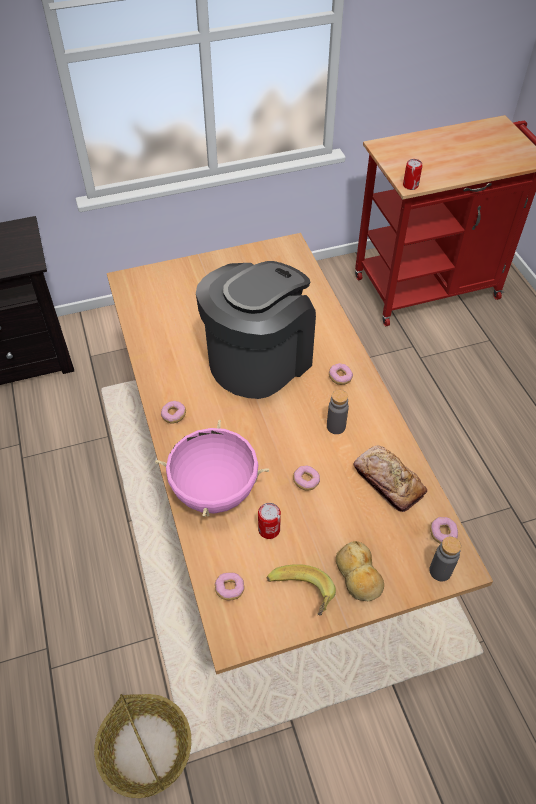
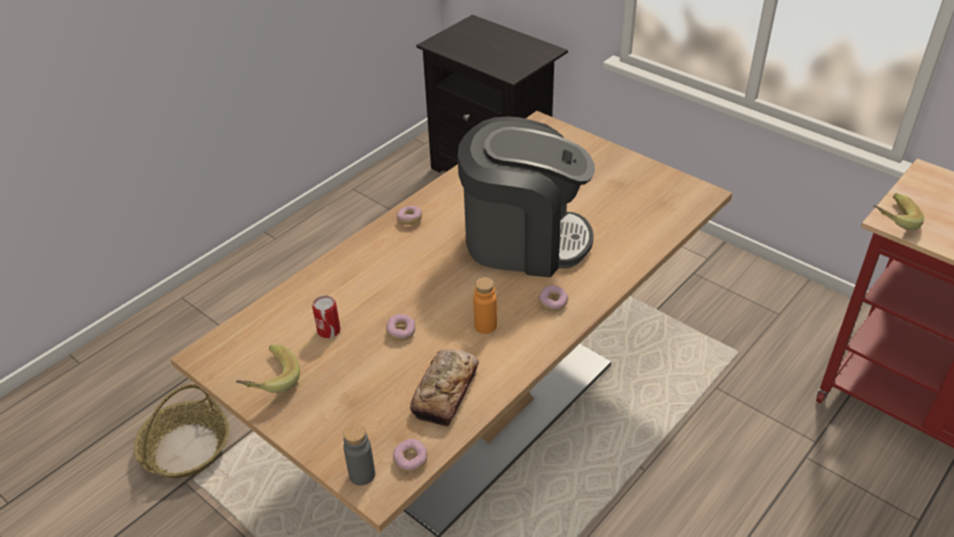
camera: 60 degrees right, 10 degrees down
pink cooking pot [155,420,269,517] -> none
donut [215,572,245,601] -> none
grey bottle [327,390,349,434] -> orange bottle [473,277,497,334]
bread [336,541,384,601] -> none
can [403,159,423,190] -> banana [873,193,924,230]

